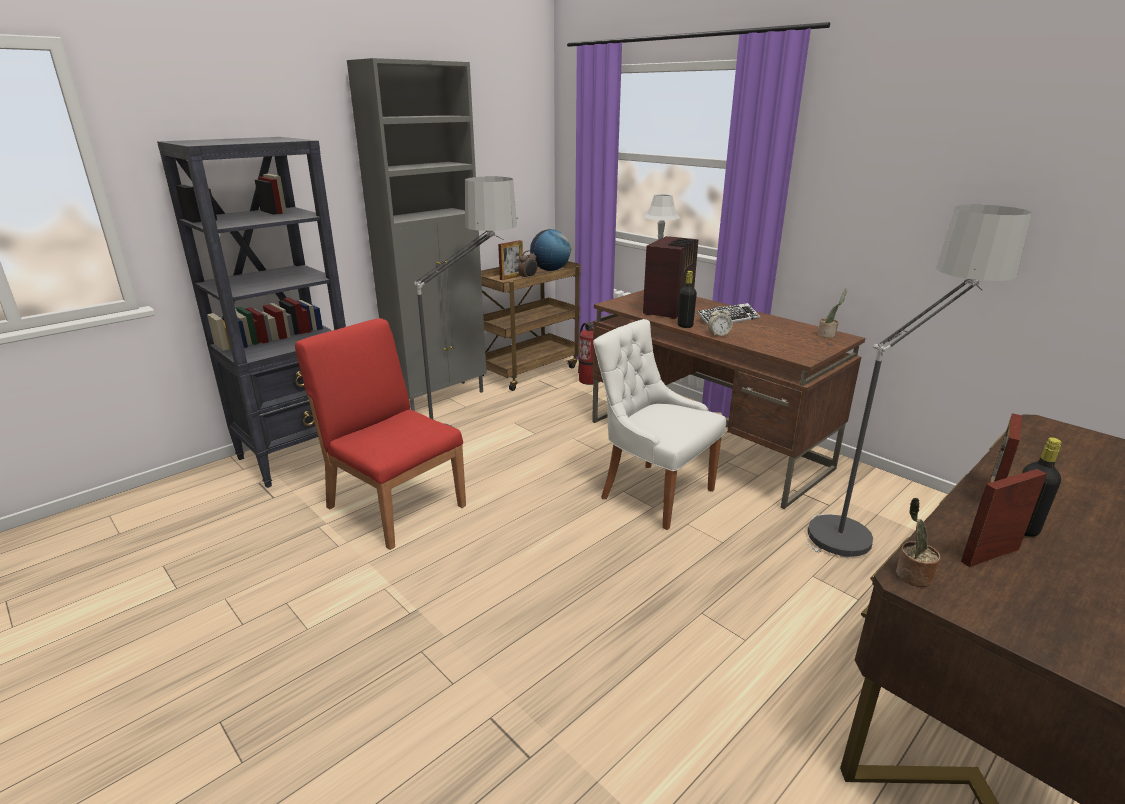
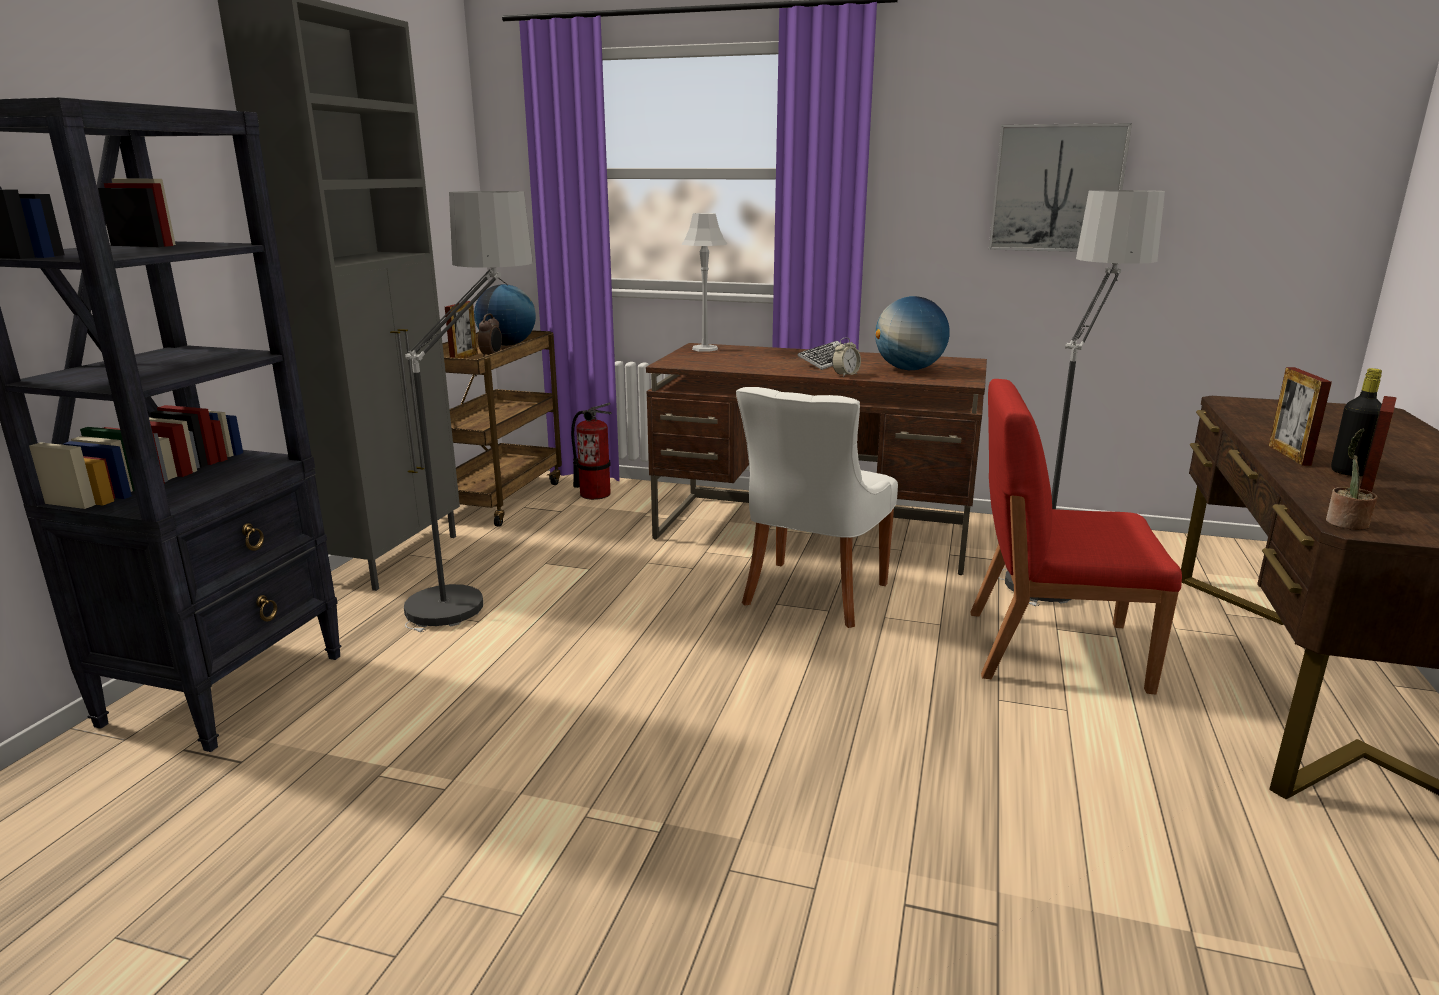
camera: 30 degrees left, 5 degrees down
red chair [295,318,466,550] -> red chair moved to [970,379,1182,695]
white chair [593,319,726,530] -> white chair turned 75 degrees counterclockwise [736,387,898,628]
radio [643,236,699,319] -> none
black bottle [678,271,697,328] -> none
potted plant [818,289,847,338] -> none
none -> globe [875,296,950,370]
none -> picture [989,123,1132,252]

